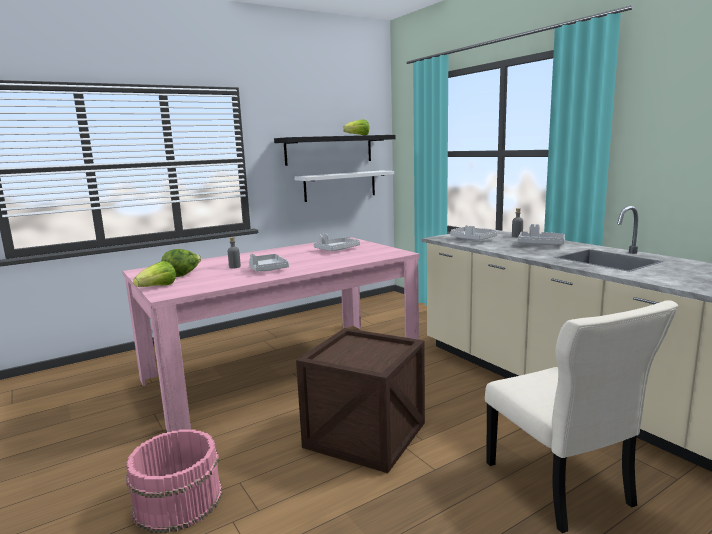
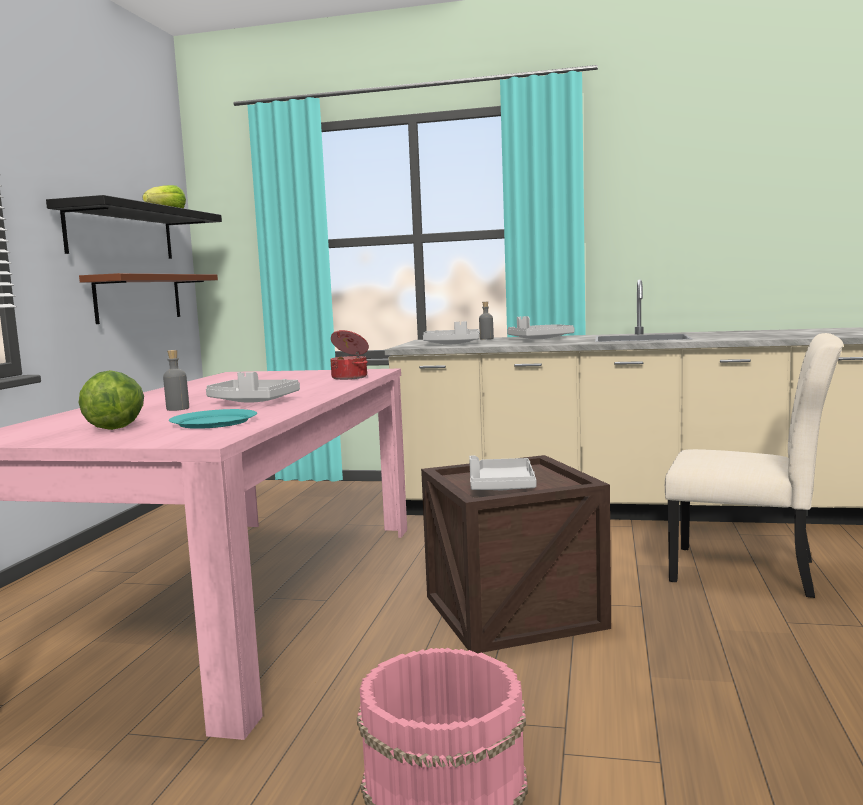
camera: 45 degrees left, 5 degrees down
lettuce [133,261,176,287] -> none
white shelf [294,171,394,202] -> brown shelf [79,273,218,324]
grey tray [313,234,360,251] -> grey tray moved to [469,455,536,490]
none -> turquoise plate [169,409,257,429]
none -> cooking pot [330,330,369,380]

